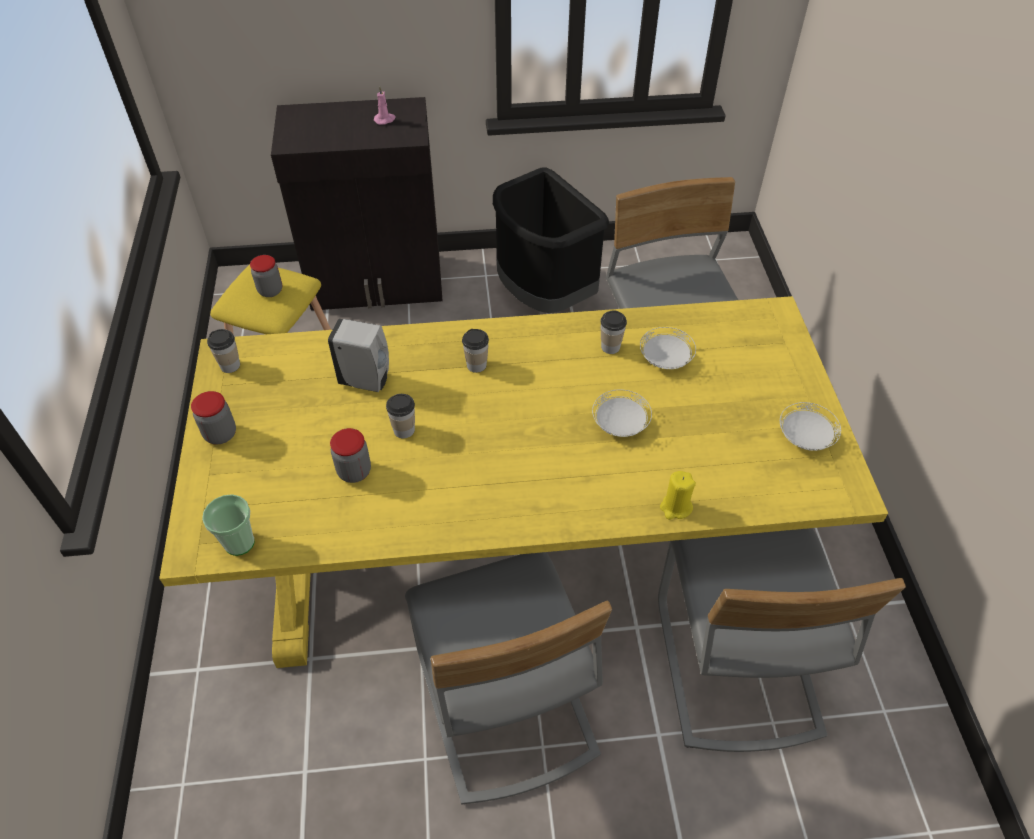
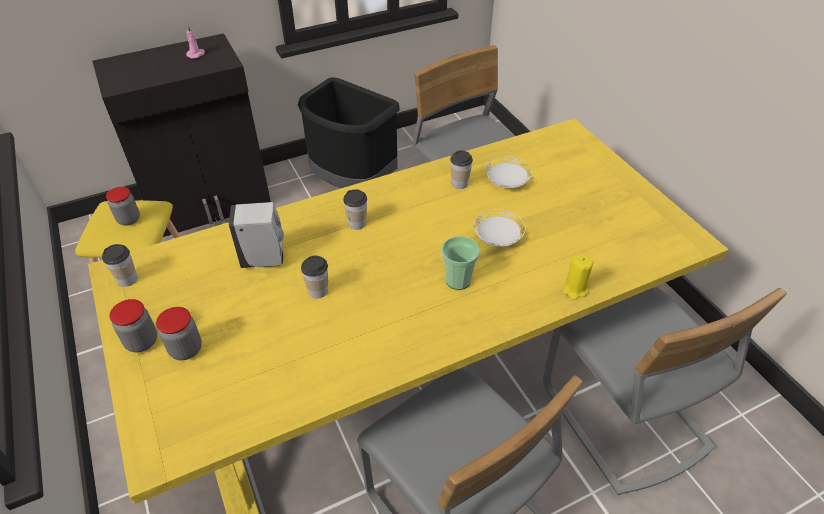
camera: 20 degrees left, 5 degrees down
cup [202,494,255,556] -> cup moved to [442,236,480,290]
jar [330,428,371,483] -> jar moved to [156,307,202,360]
white plate [780,402,841,451] -> none

